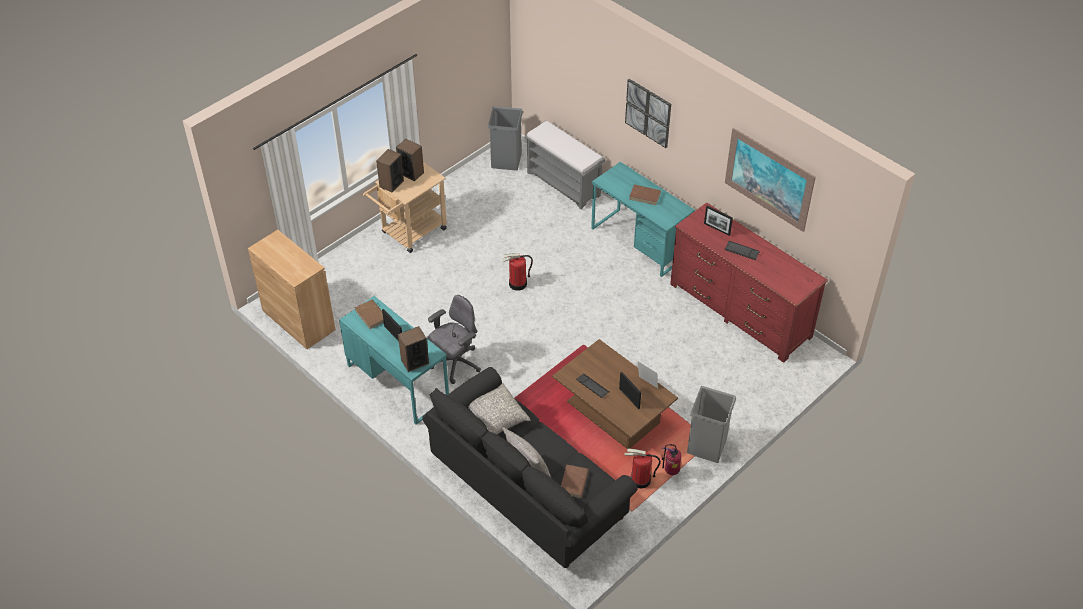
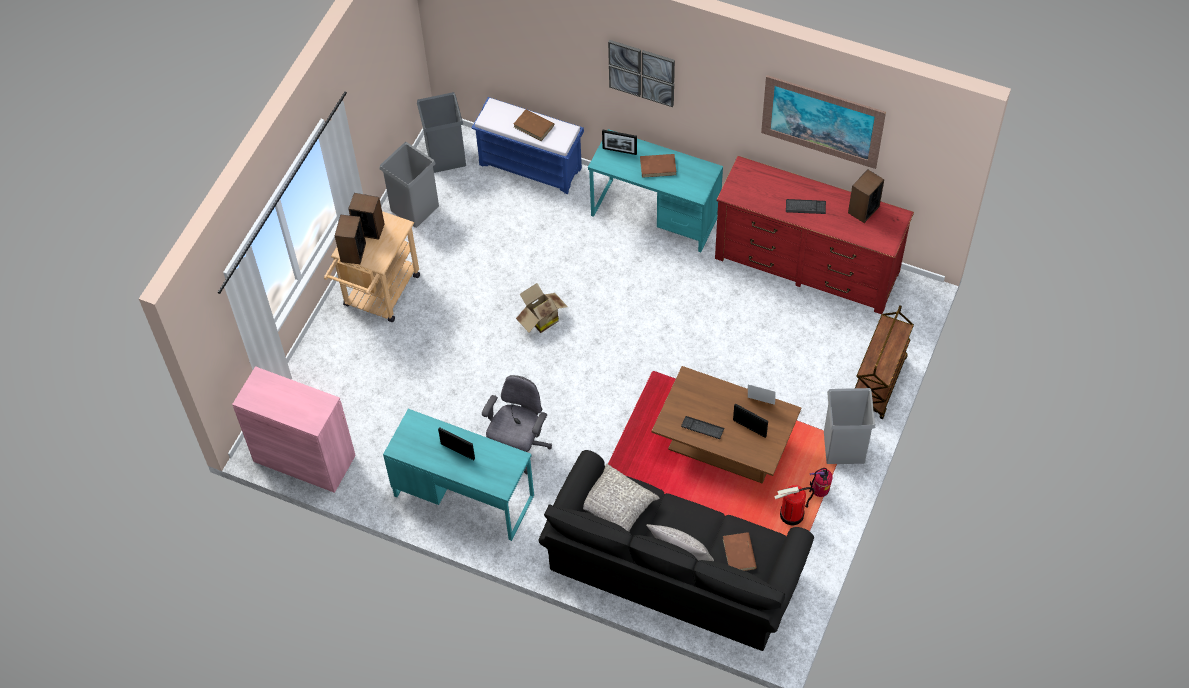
camera: 20 degrees left, 10 degrees up
brown cabinet [248,230,336,349] -> pink cabinet [232,366,356,493]
brown book [355,300,384,329] -> brown book moved to [514,109,554,141]
speaker [398,326,429,372] -> speaker moved to [848,169,884,223]
fire extinguisher [501,253,533,291] -> cardboard box [516,283,568,333]
grey bench [524,120,605,210] -> blue bench [472,97,584,194]
picture frame [704,205,733,236] -> picture frame moved to [602,129,637,155]
none -> grey trash can [379,142,439,228]
none -> brown cart [855,305,914,419]

